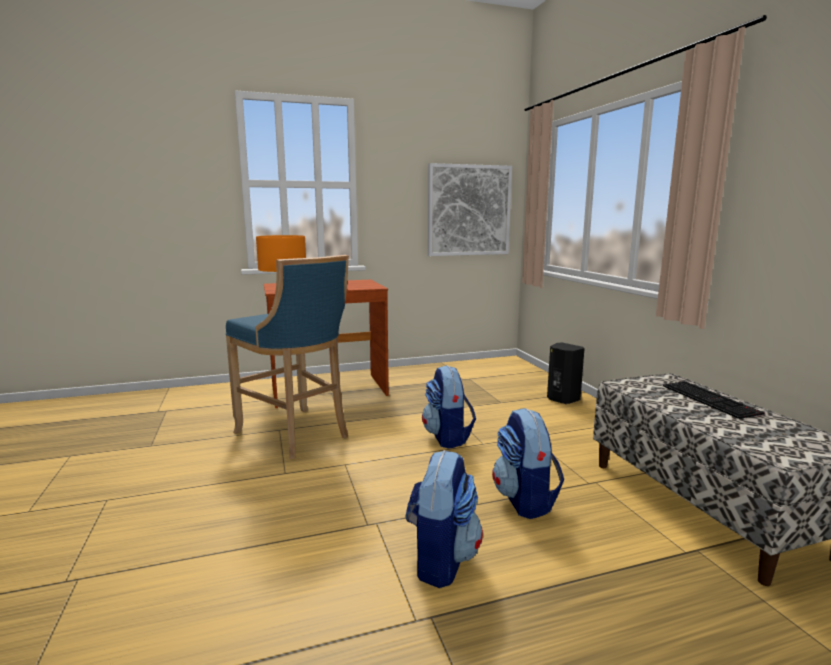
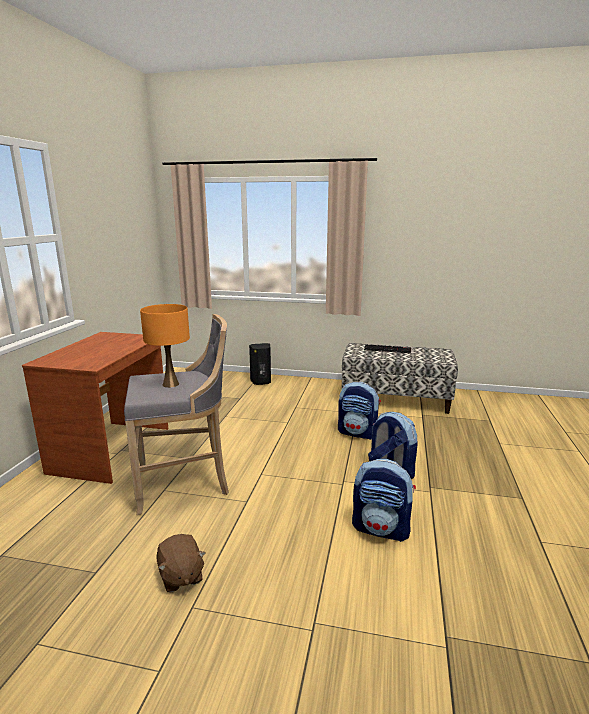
camera: 60 degrees left, 5 degrees up
blue stool [226,255,349,459] -> grey stool [124,314,229,515]
backpack [422,365,476,449] -> backpack moved to [352,459,416,542]
picture [428,163,512,256] -> none
none -> brown plush toy [156,534,206,592]

